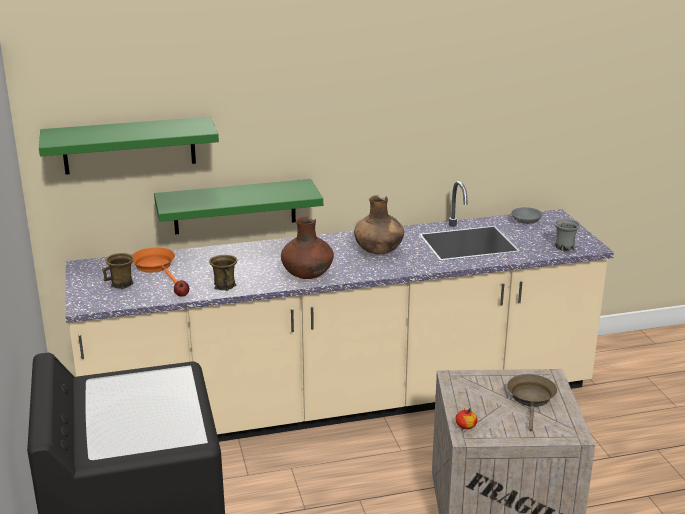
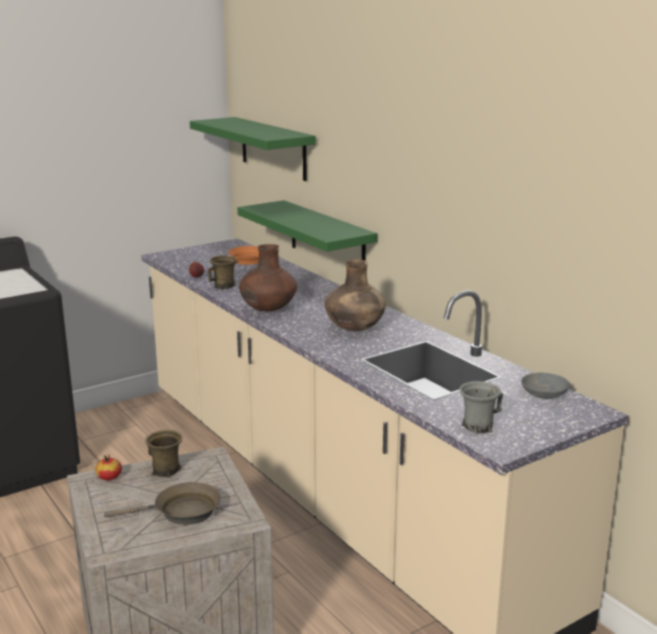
camera: 70 degrees right, 5 degrees down
brown mug [102,253,134,289] -> brown mug moved to [145,430,183,478]

